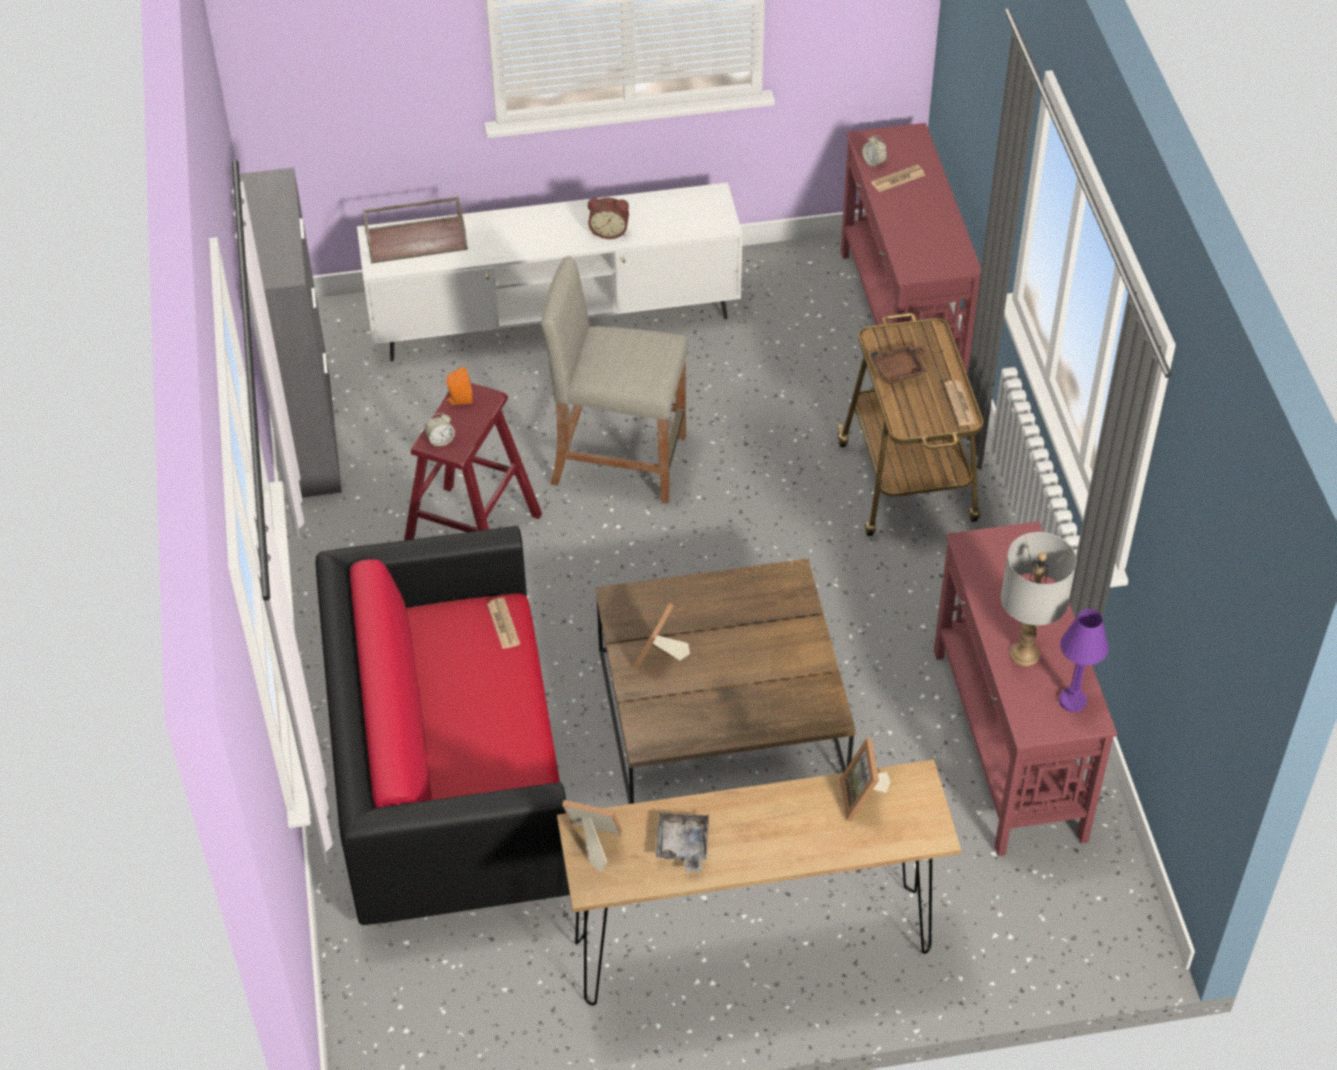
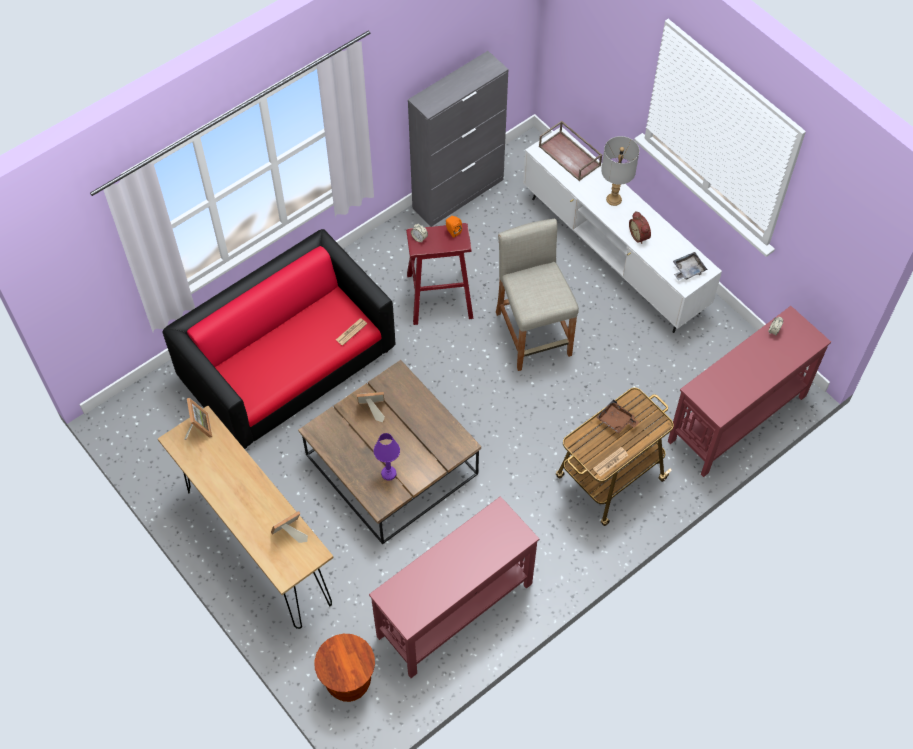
camera: 60 degrees right, 10 degrees up
grey tray [656,813,709,872] -> grey tray moved to [673,252,708,280]
newspaper [871,165,926,192] -> none
grey table lamp [1001,532,1077,666] -> grey table lamp moved to [601,136,639,206]
purple table lamp [1059,609,1108,712] -> purple table lamp moved to [374,433,400,481]
none -> brown stool [314,634,375,702]

